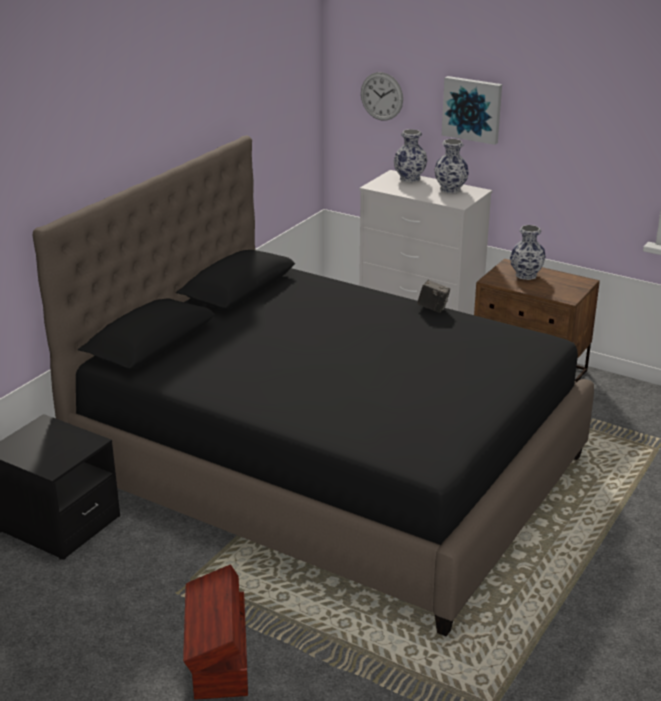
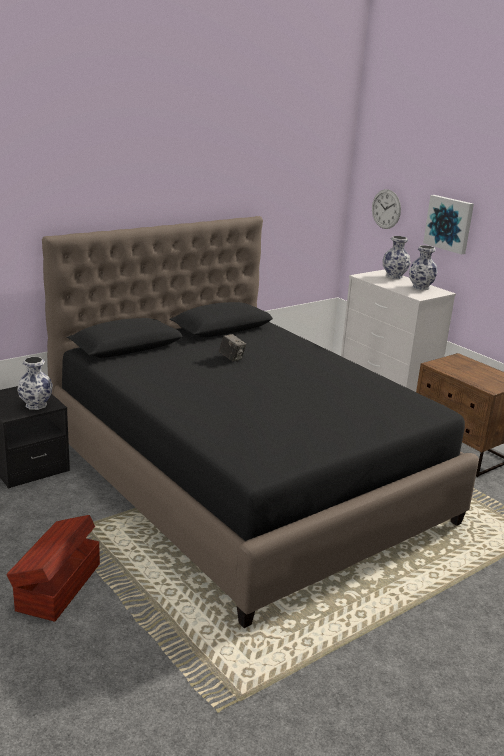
camera: 20 degrees right, 5 degrees down
camera [417,280,450,313] -> camera moved to [219,334,246,362]
vase [510,225,546,280] -> vase moved to [17,357,53,410]

